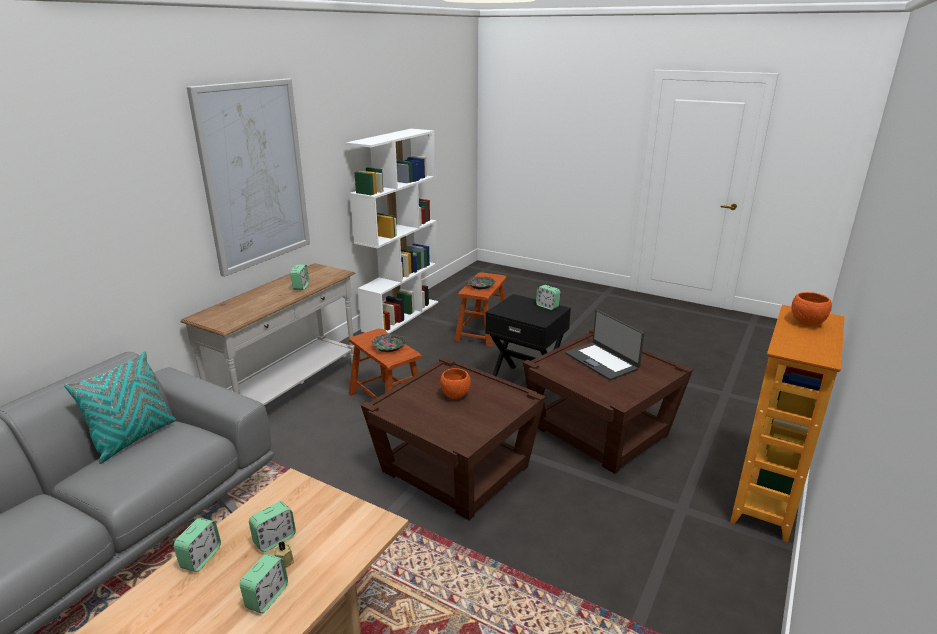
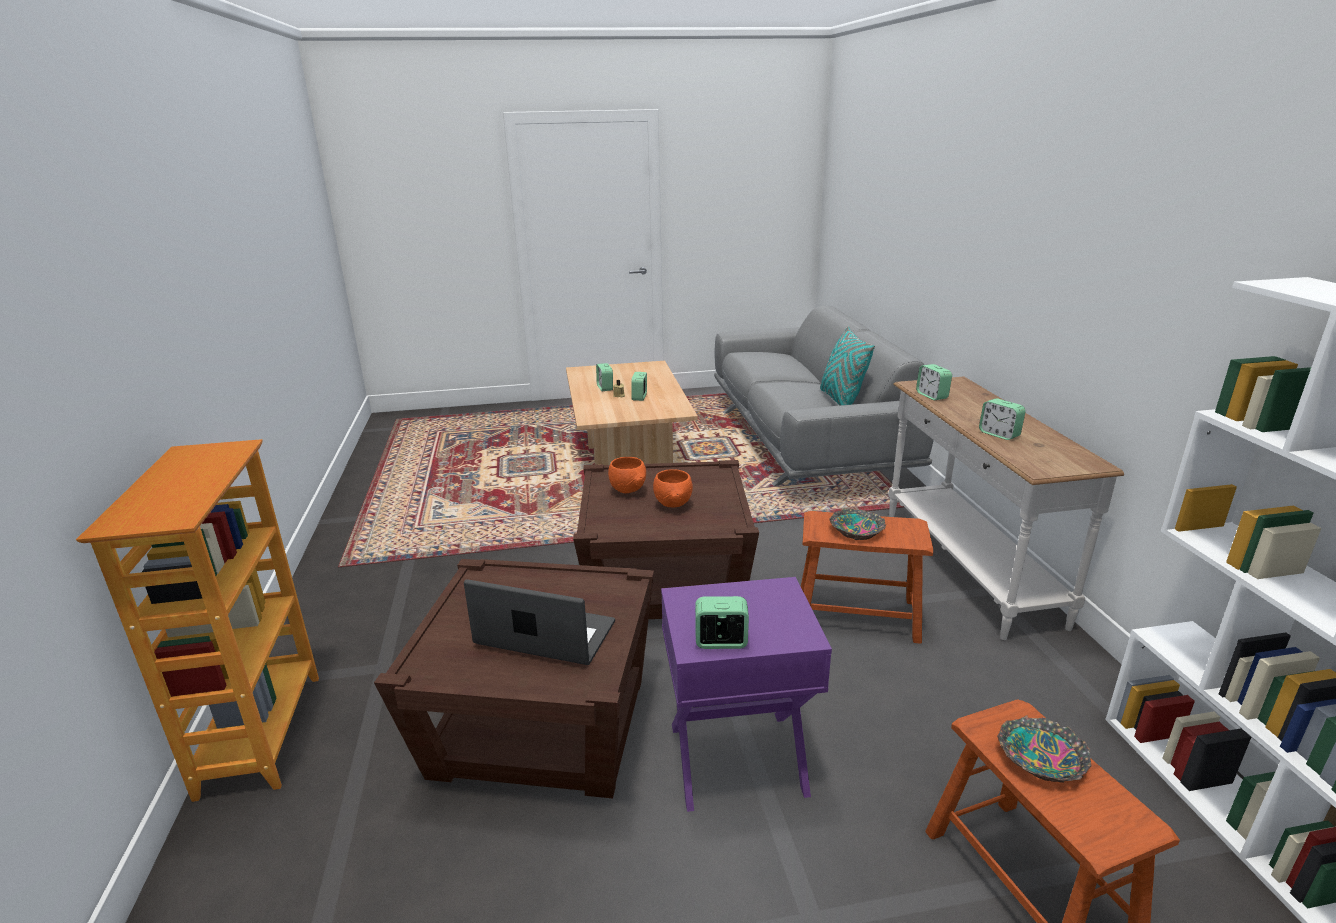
camera: 140 degrees right, 0 degrees up
alarm clock [174,518,221,572] -> alarm clock moved to [916,364,952,400]
picture [187,79,310,277] -> none
black side table [485,294,571,394] -> purple side table [661,577,832,812]
orange bowl [791,292,832,326] -> orange bowl moved to [608,457,646,493]

